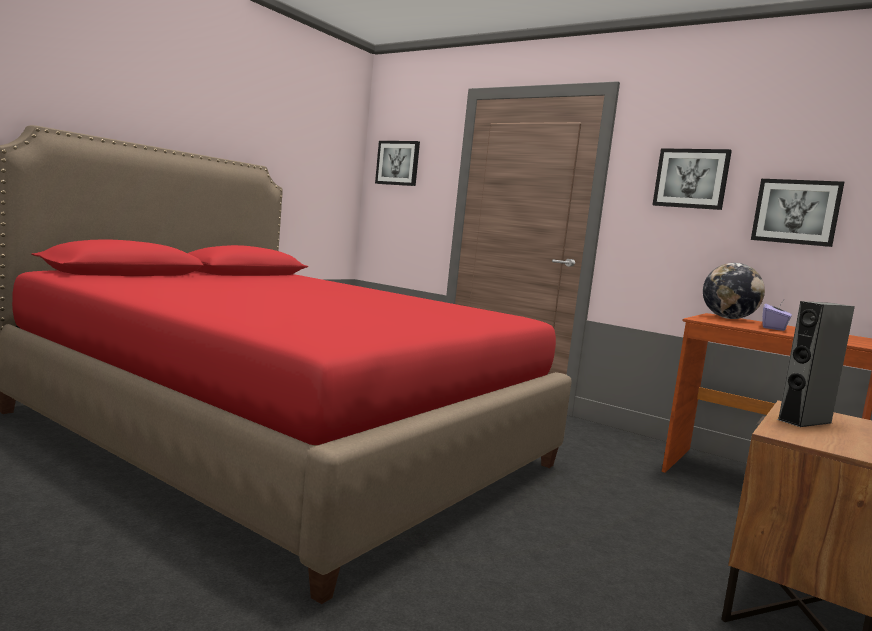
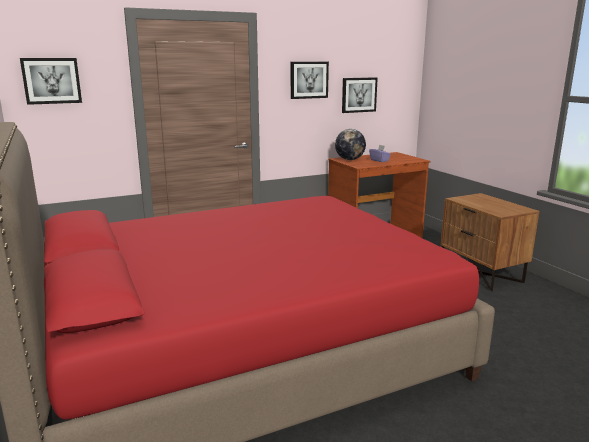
camera: 60 degrees left, 10 degrees up
grey speaker [777,301,855,427] -> none

